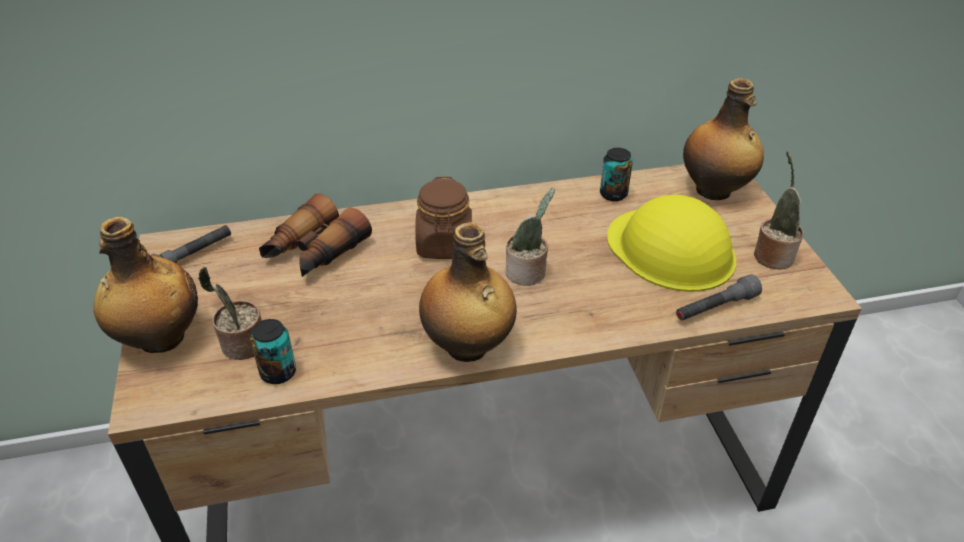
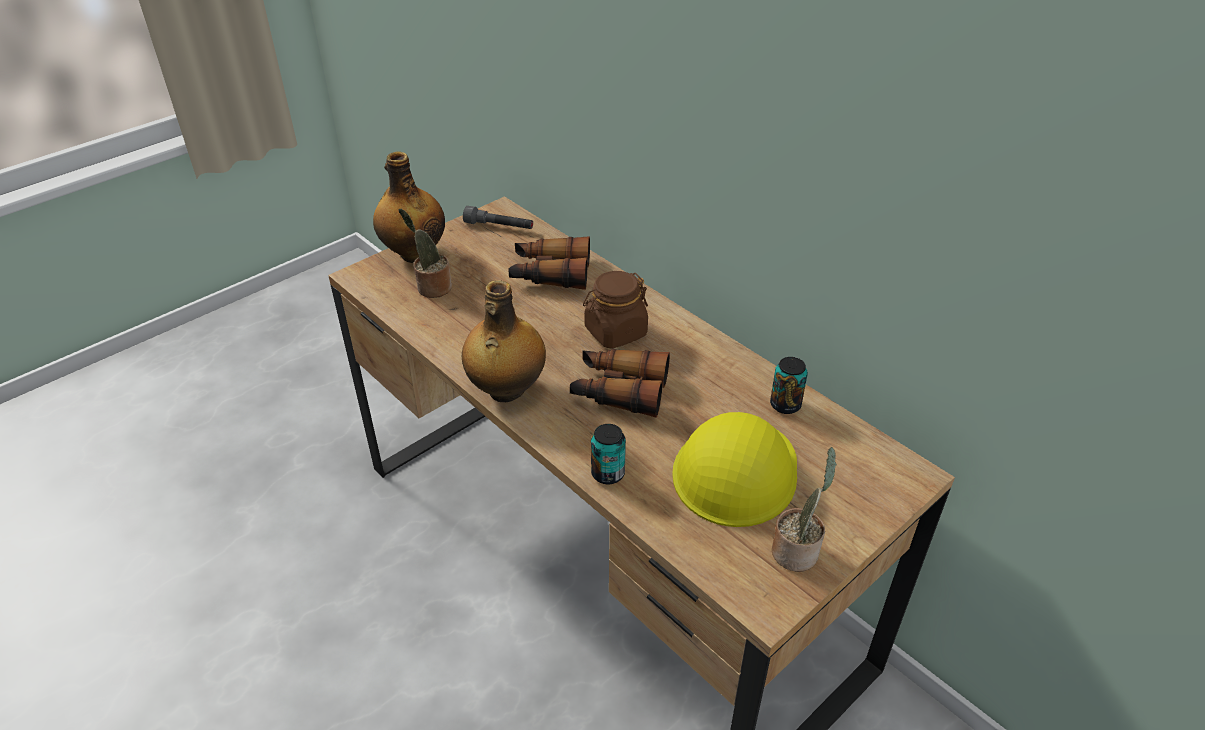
camera: 60 degrees right, 0 degrees up
can [250,319,296,384] -> can moved to [591,424,626,484]
potted plant [505,188,555,286] -> binoculars [570,349,670,418]
grey flashlight [676,274,762,320] -> none
bottle [683,78,764,200] -> none

